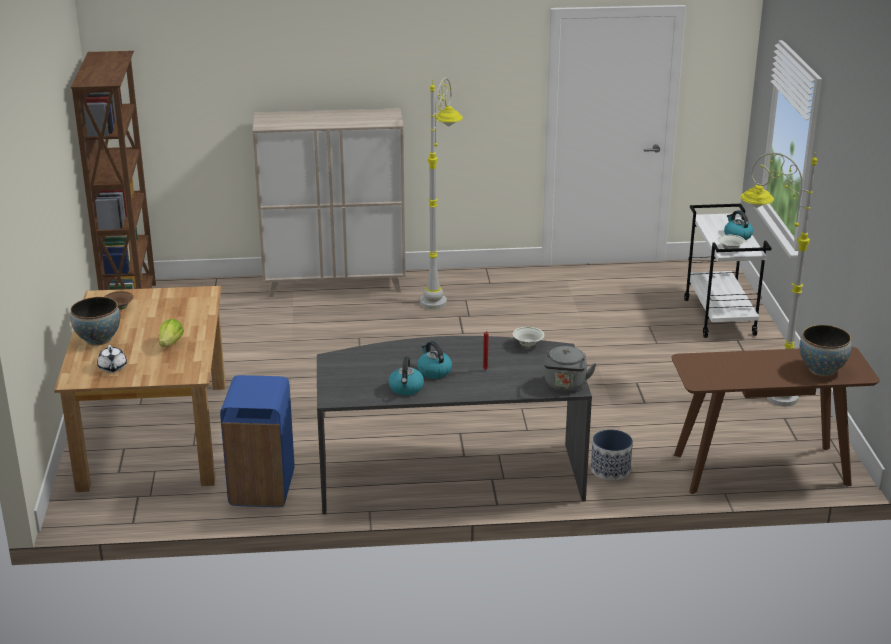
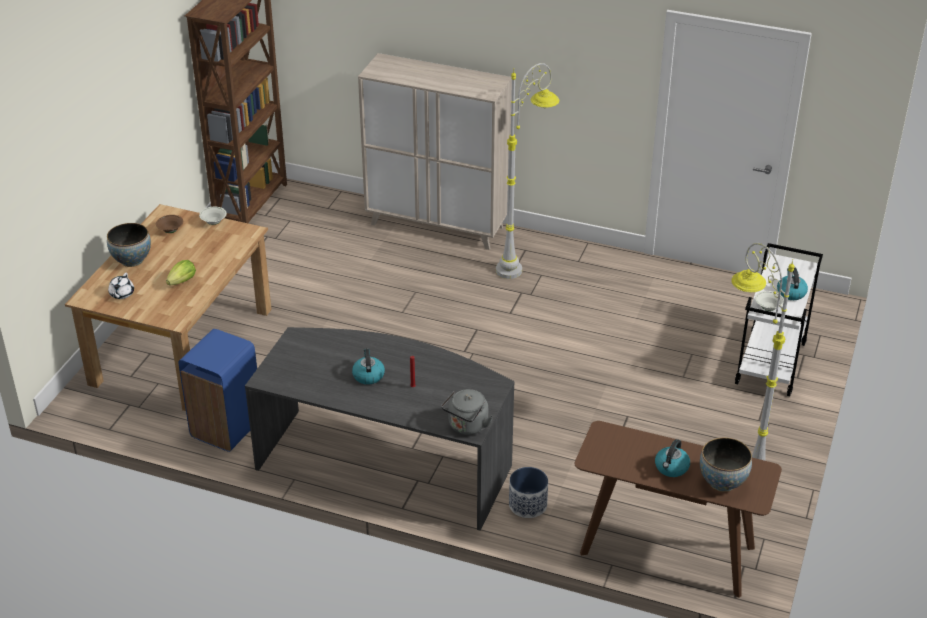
camera: 25 degrees right, 10 degrees up
kettle [389,357,424,395] -> kettle moved to [655,439,690,477]
white bowl [513,327,545,347] -> white bowl moved to [199,207,227,225]

